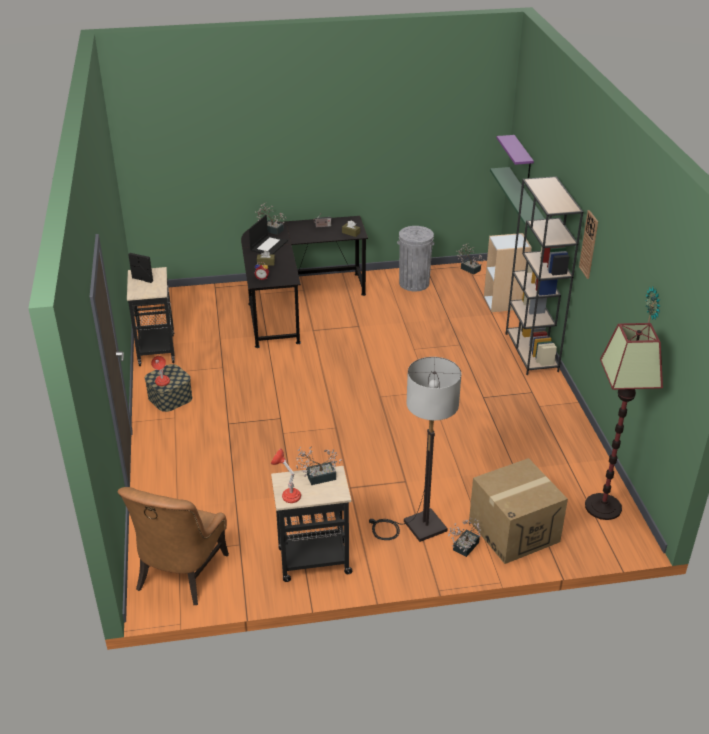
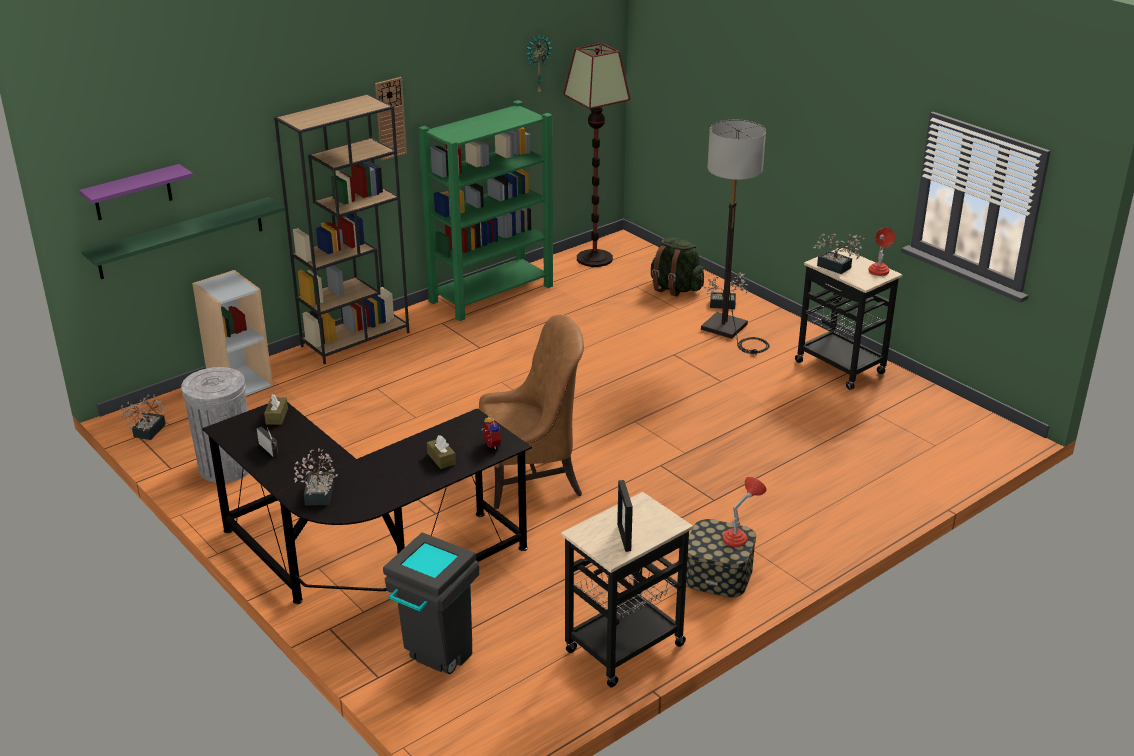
camera: 120 degrees left, 5 degrees down
brown chair [118,487,229,605] -> brown chair moved to [479,315,584,509]
laptop [249,215,288,254] -> none
cardboard box [469,458,568,564] -> green backpack [651,238,704,296]
none -> grey trash can [383,532,479,674]
none -> green bookcase [419,100,553,321]

